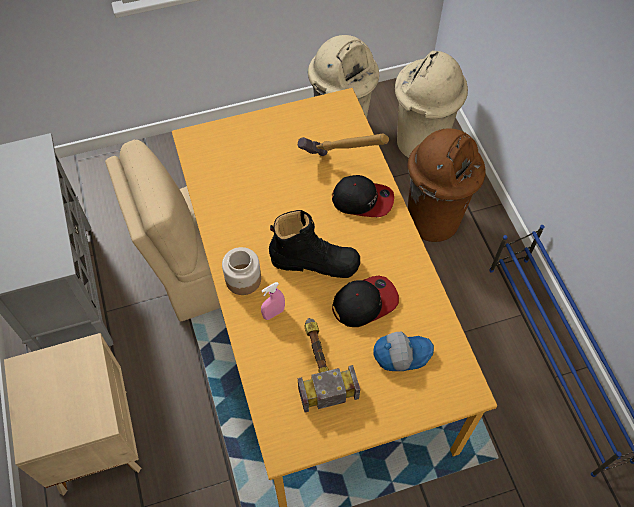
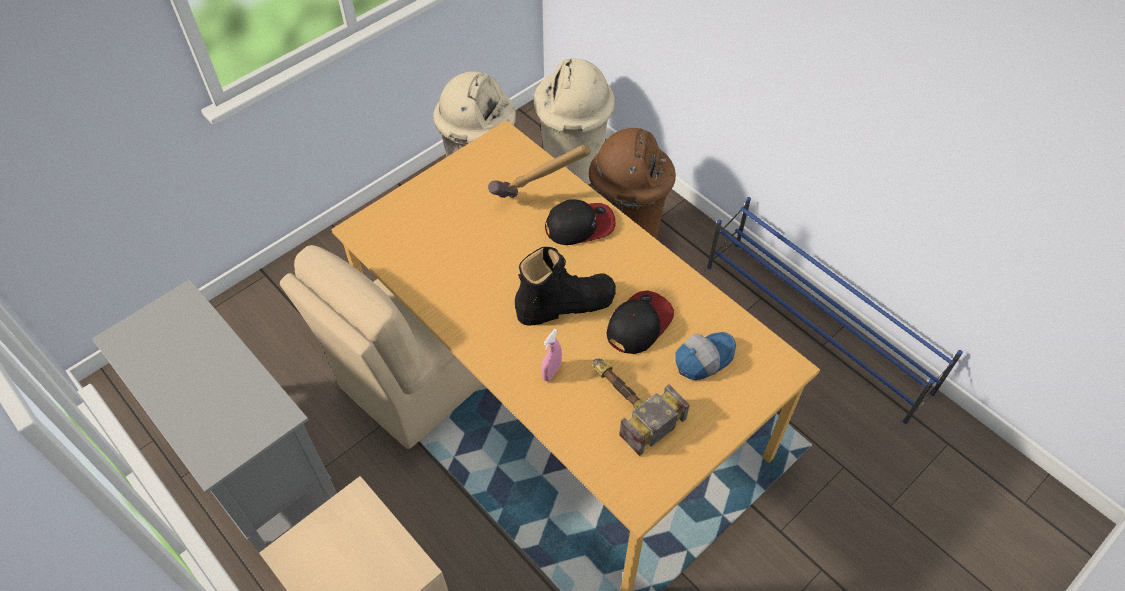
camera: 25 degrees left, 5 degrees down
jar [222,247,261,295] -> none

